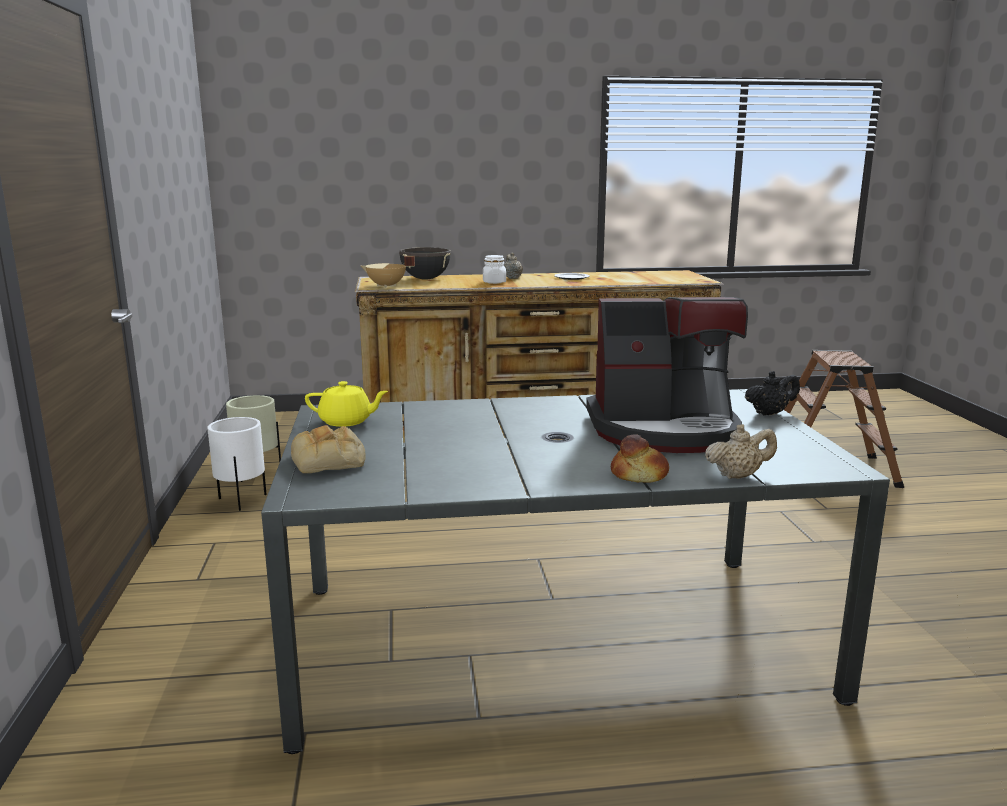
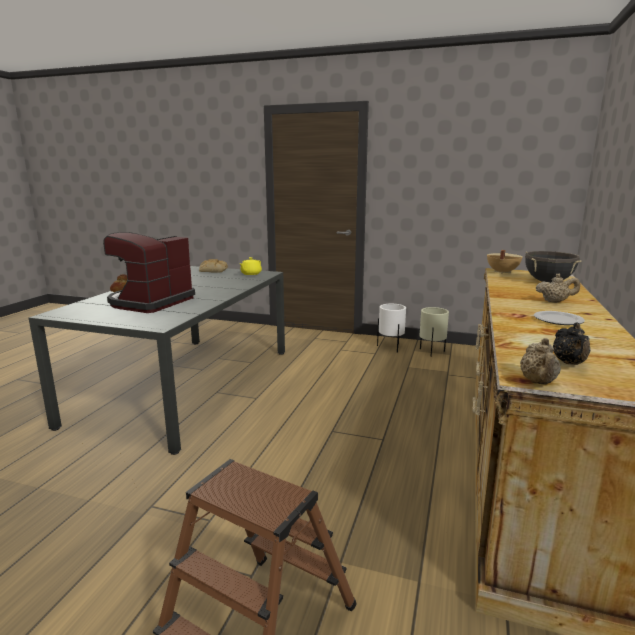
camera: 115 degrees right, 0 degrees up
white jar [483,255,506,284] -> none
beige teapot [705,424,777,479] -> beige teapot moved to [520,338,561,385]
black teapot [745,371,800,415] -> black teapot moved to [553,323,590,365]

